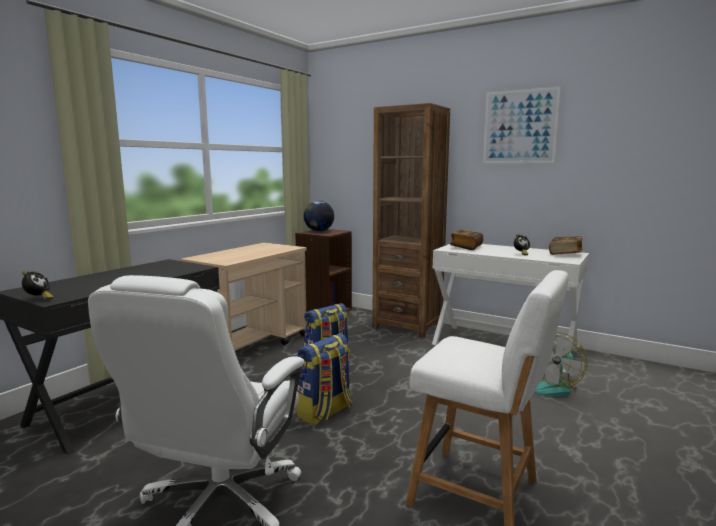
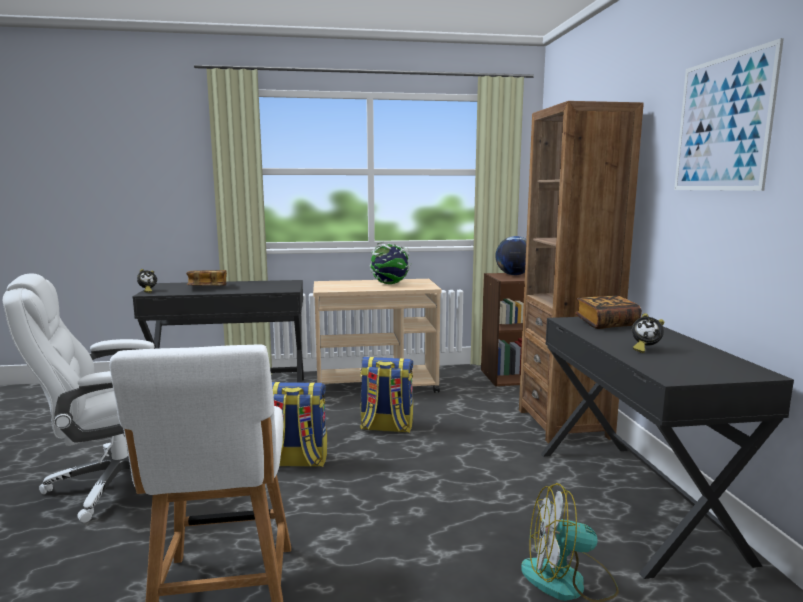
camera: 50 degrees right, 0 degrees up
white desk [432,244,589,373] -> black desk [541,317,794,579]
book [549,236,583,255] -> book moved to [186,270,227,286]
none -> globe [370,242,411,284]

